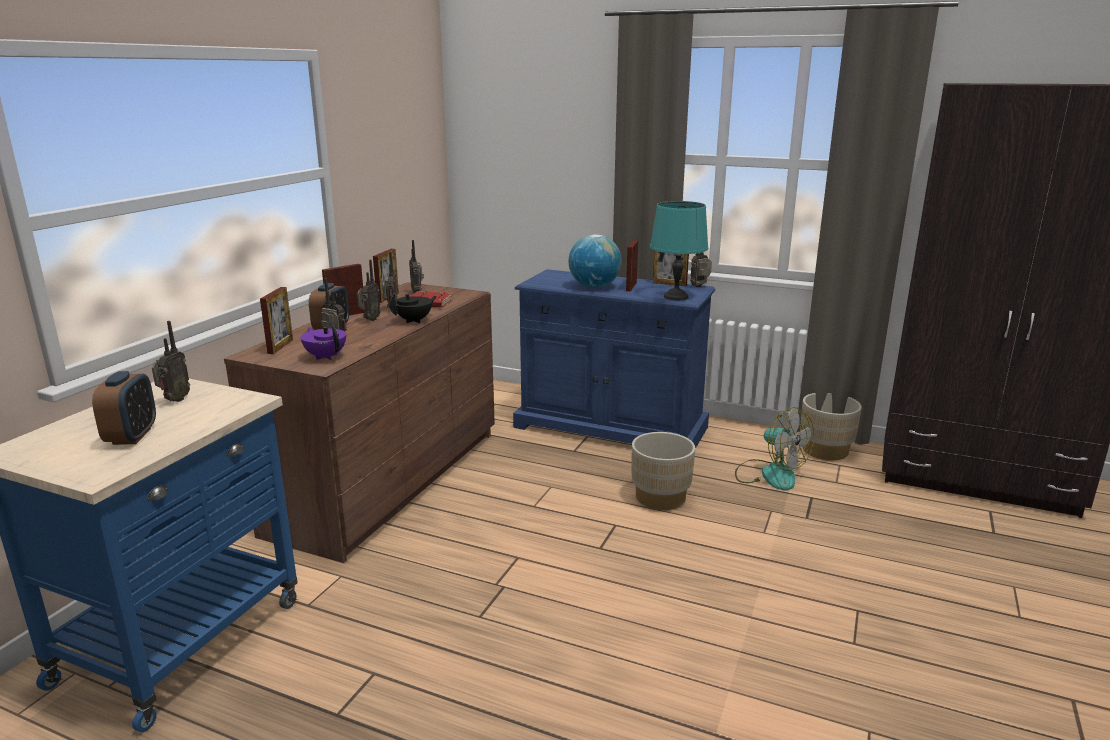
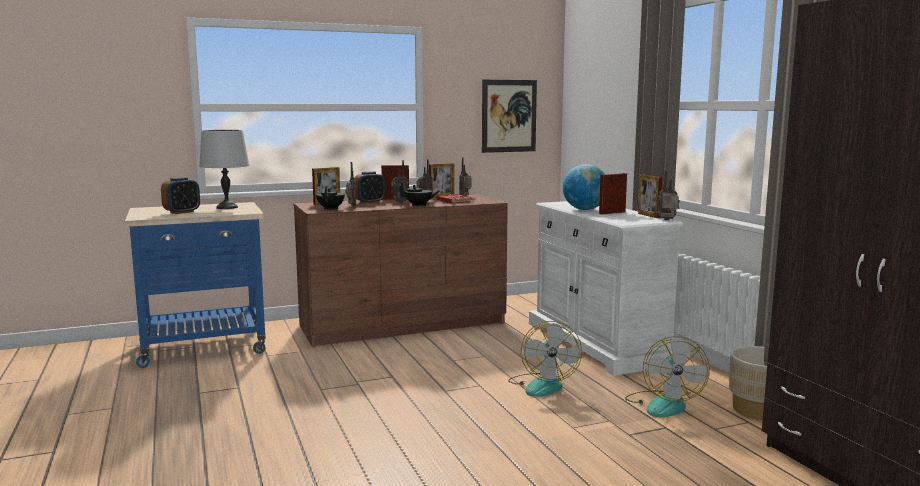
camera: 45 degrees right, 10 degrees down
radio [152,321,190,402] -> grey table lamp [199,130,249,209]
purple teapot [301,325,346,360] -> black teapot [316,186,345,210]
blue dresser [513,269,715,449] -> white dresser [529,201,683,376]
beige planter [632,432,695,510] -> fan [508,321,582,397]
turquoise table lamp [650,201,708,300] -> none
none -> picture [482,79,537,153]

